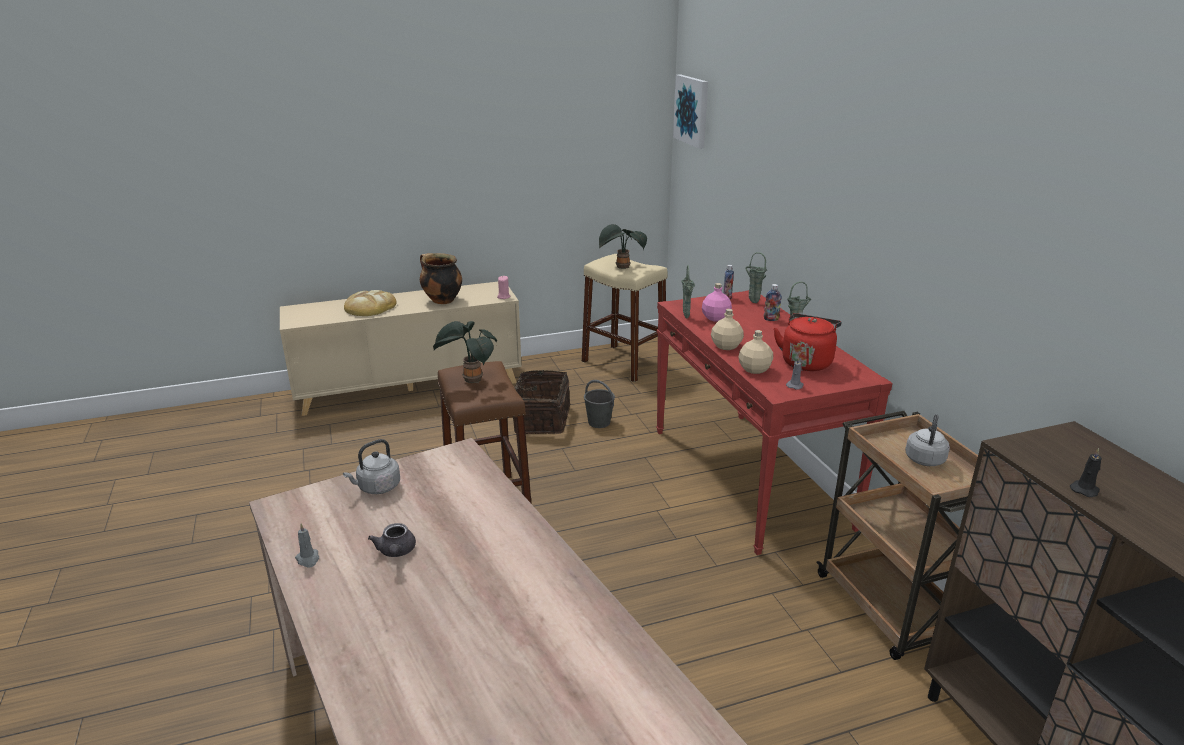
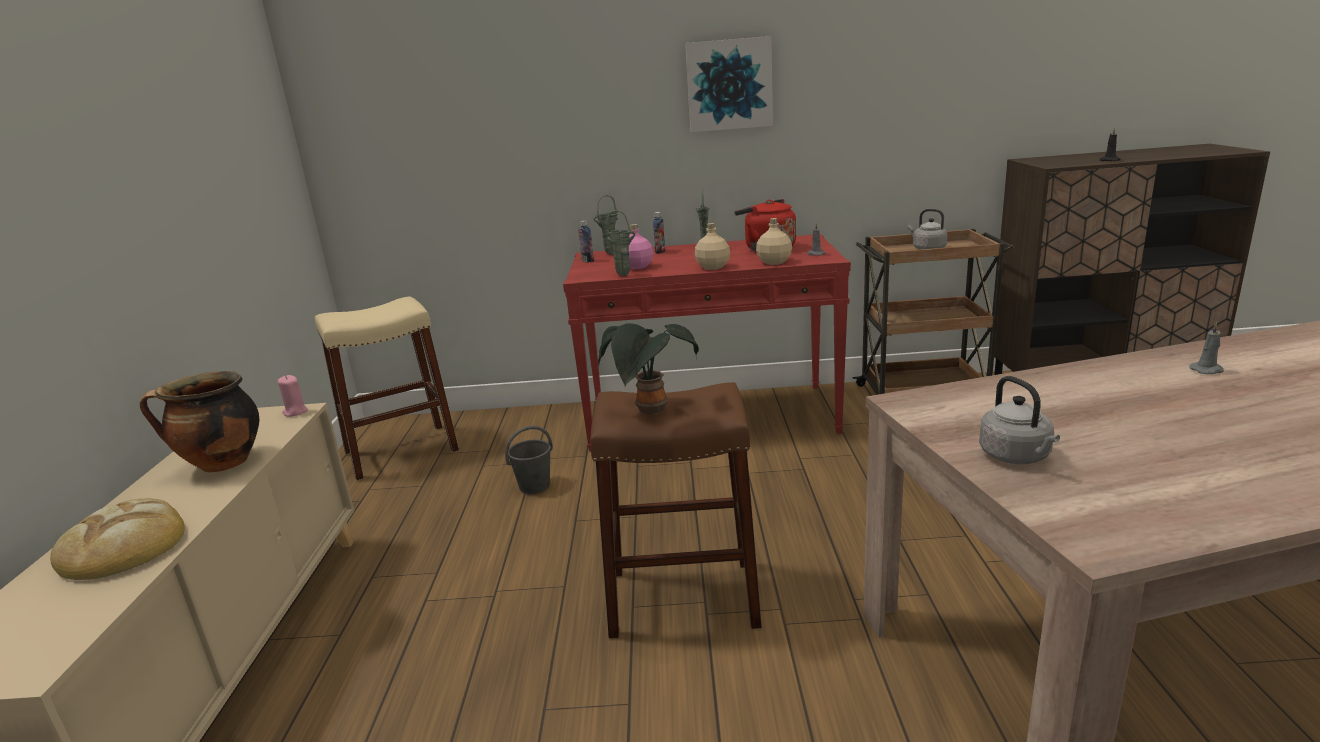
camera: 70 degrees left, 5 degrees down
grey candle [295,524,319,568] -> grey candle moved to [1189,322,1224,374]
grey teapot [368,523,416,557] -> none
basket [513,370,570,434] -> none
potted plant [599,224,647,269] -> none
picture [673,75,708,149] -> picture moved to [685,36,773,132]

